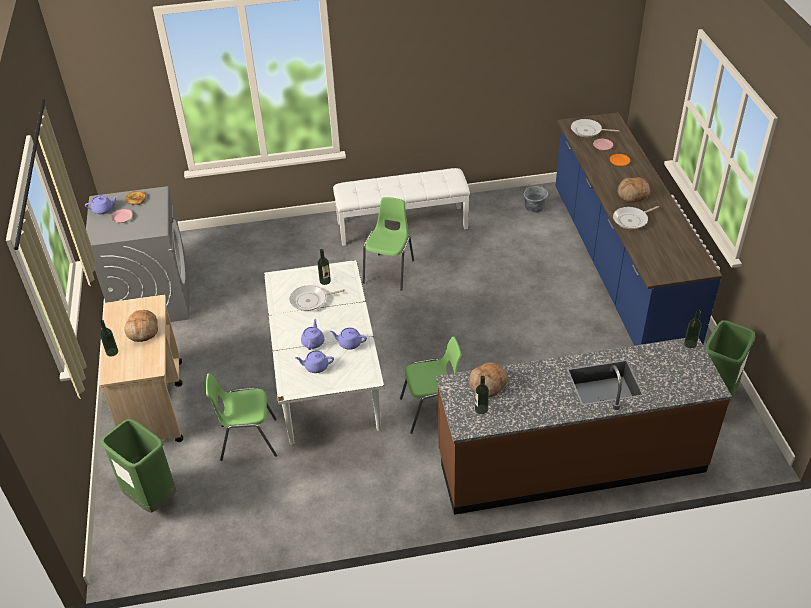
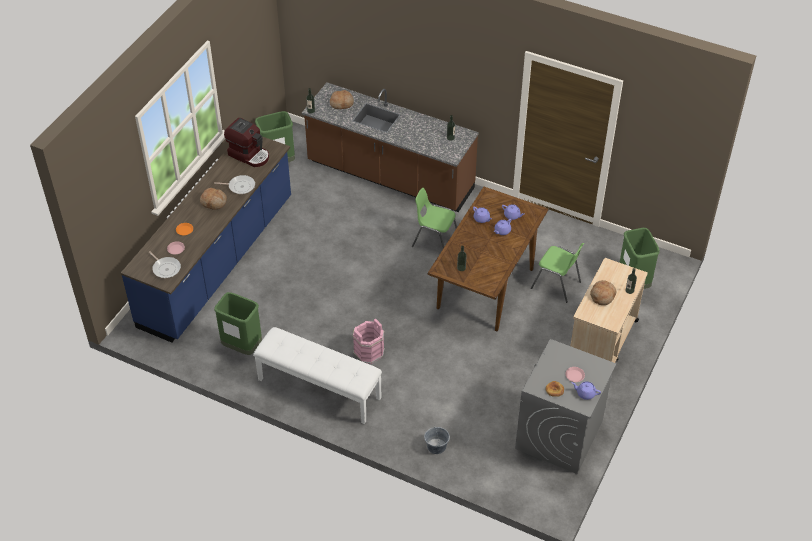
camera: 145 degrees left, 5 degrees up
white dining table [264,260,384,445] -> brown dining table [428,187,548,331]
frying pan [289,285,345,311] -> none
green chair [363,197,414,291] -> pink bucket [352,319,385,364]
bread [469,362,508,397] -> bread moved to [330,90,354,109]
grey bucket [524,184,548,213] -> grey bucket moved to [424,425,450,454]
none -> green trash can [214,292,262,355]
none -> coffee machine [224,118,269,167]

